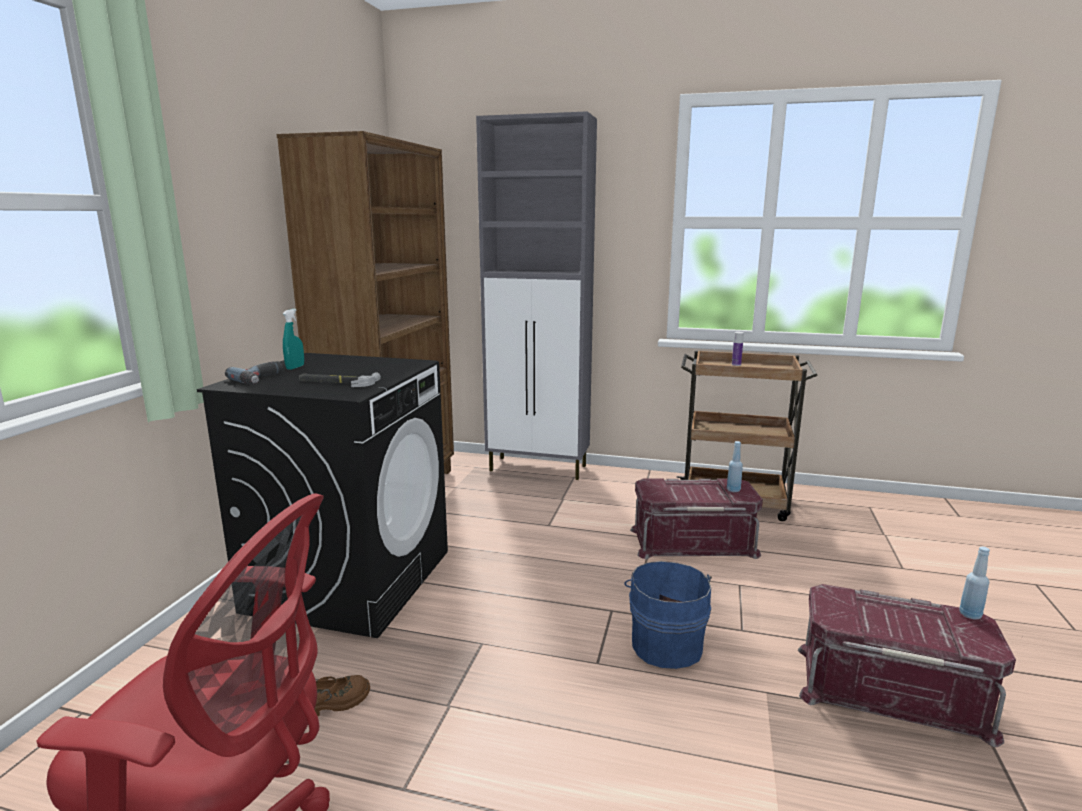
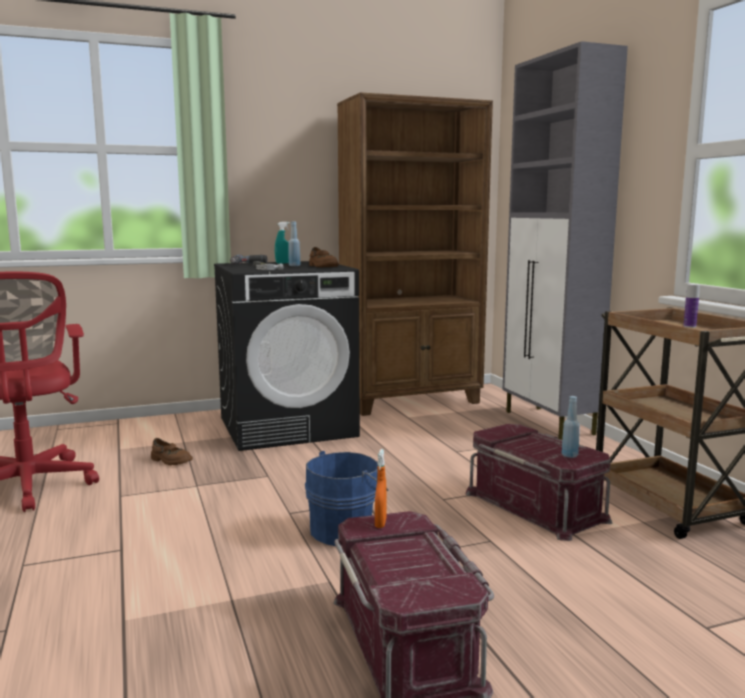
camera: 55 degrees right, 5 degrees down
blue bottle [959,547,990,620] -> blue bottle moved to [288,221,300,266]
none -> brown shoe [309,247,339,267]
none -> orange spray bottle [375,449,387,528]

